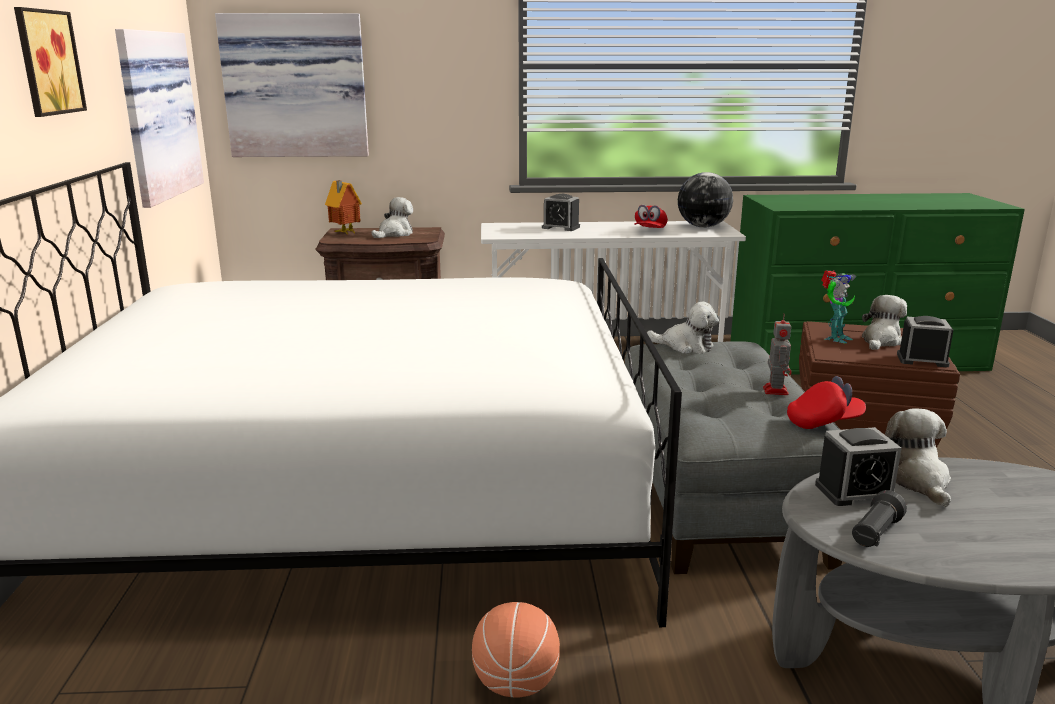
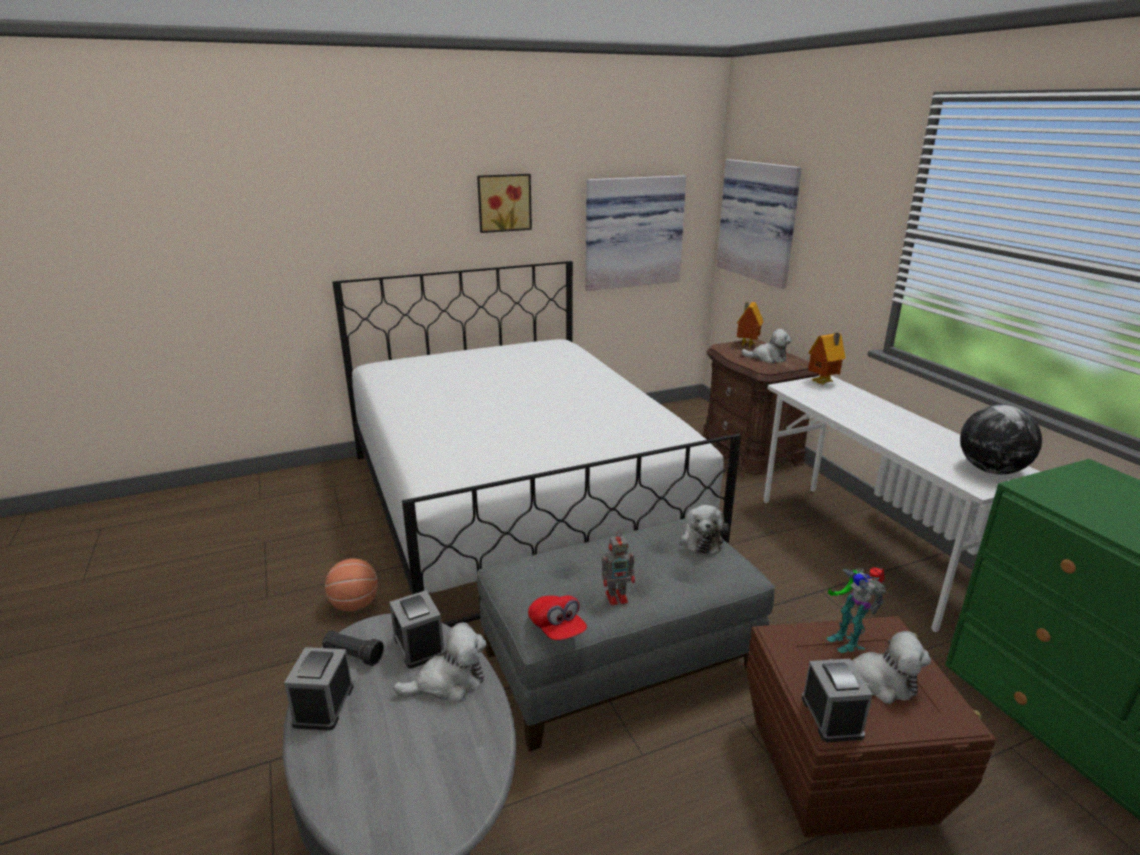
camera: 70 degrees right, 5 degrees up
alarm clock [542,194,580,231] -> alarm clock moved to [284,647,354,731]
red cap [634,205,668,228] -> none
toy robot [821,270,856,343] -> toy robot turned 45 degrees clockwise [827,567,886,653]
none -> toy house [808,333,846,385]

